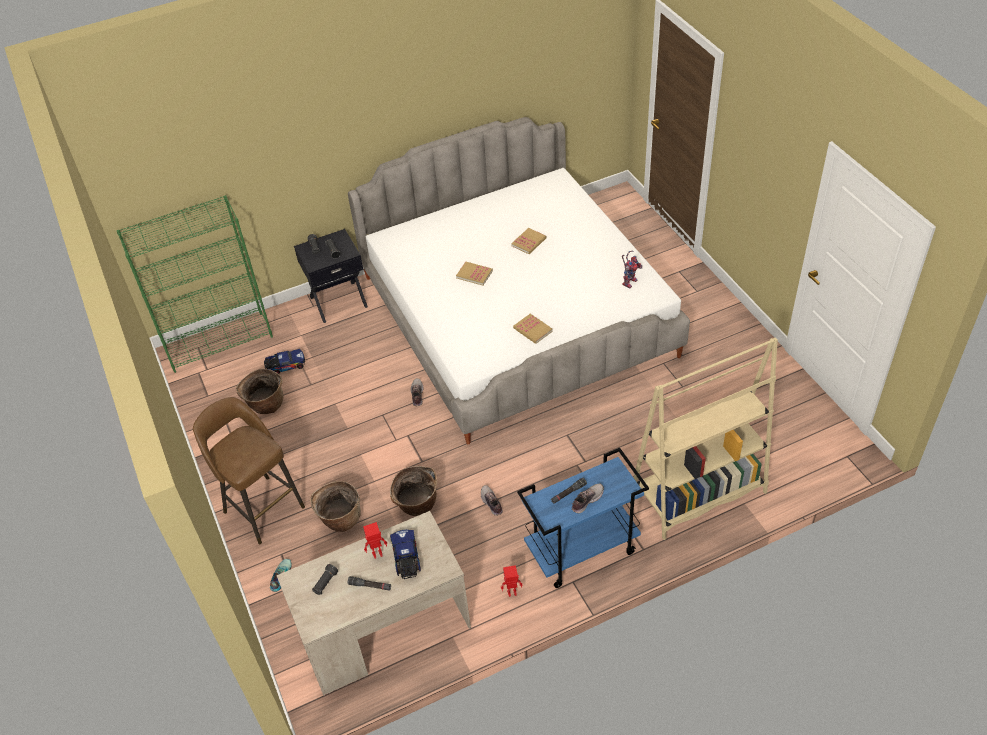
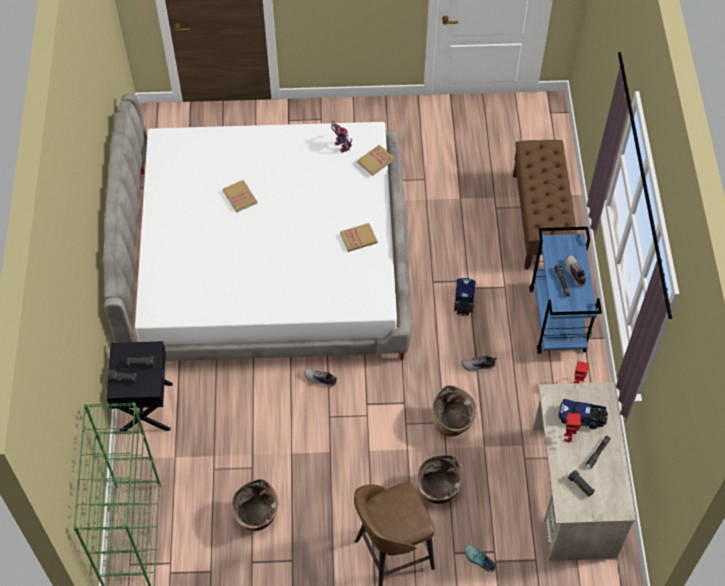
camera: 70 degrees left, 10 degrees up
toy truck [264,349,305,374] -> toy truck moved to [454,278,476,316]
book [456,262,493,286] -> book moved to [357,145,395,176]
beige bookcase [634,338,778,540] -> brown bench [513,140,577,270]

